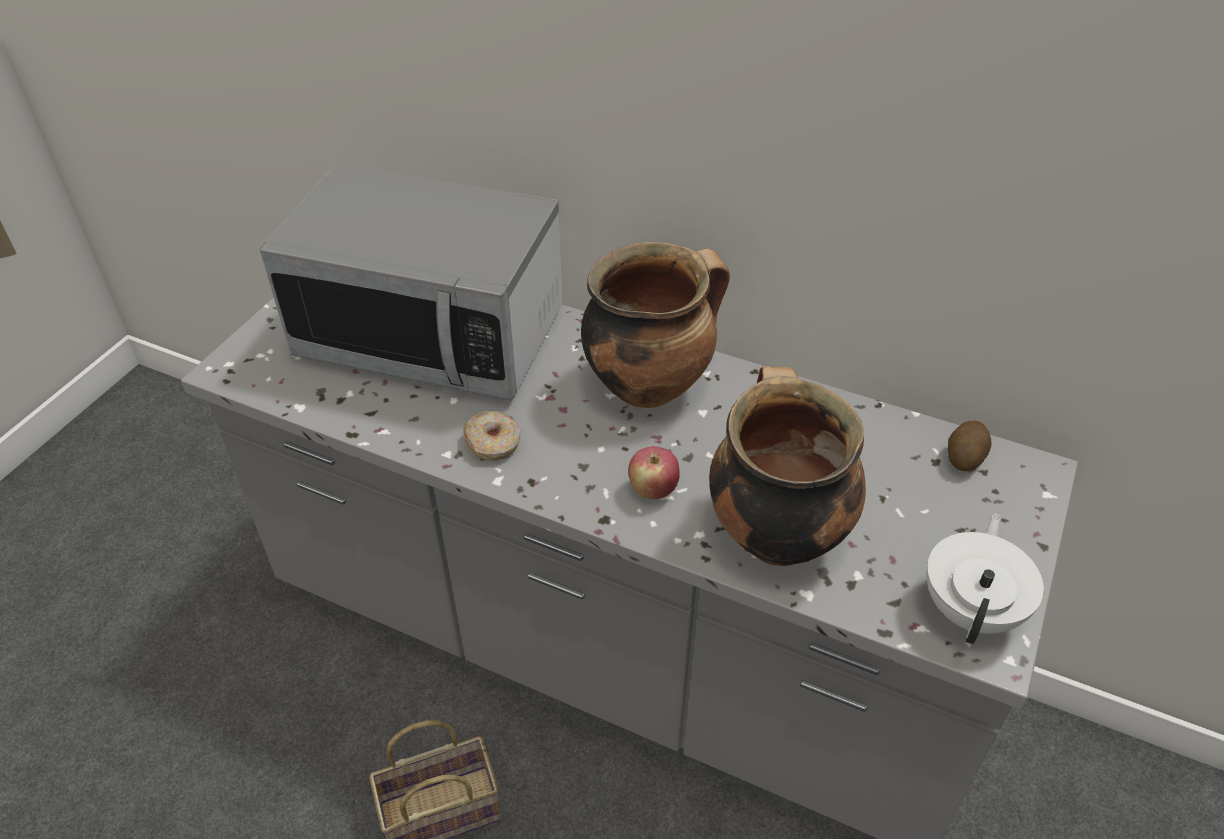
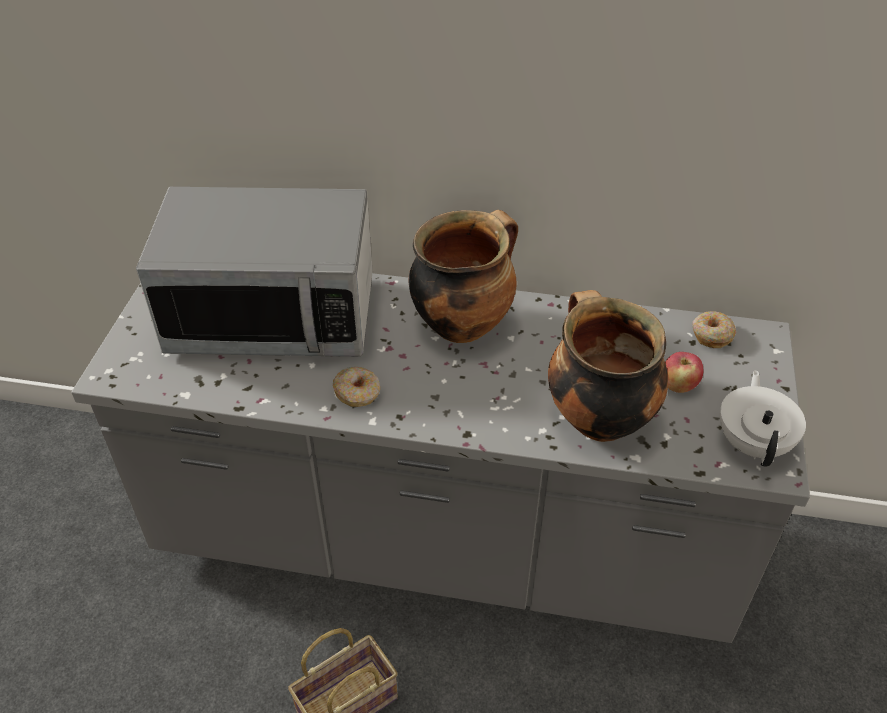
camera: 15 degrees left, 0 degrees up
apple [628,446,680,499] -> apple moved to [665,352,704,393]
potato [948,421,991,471] -> donut [692,311,736,348]

